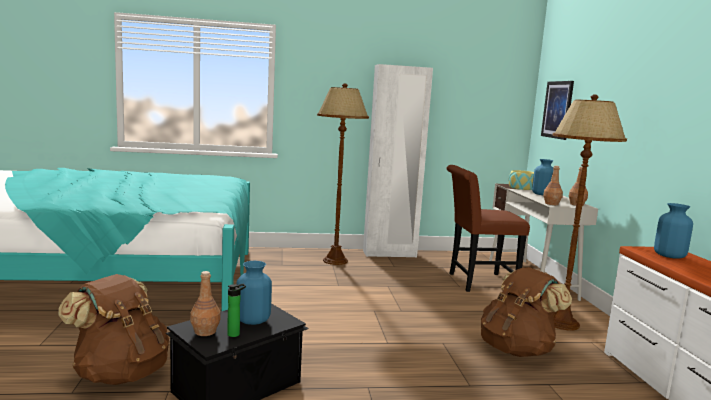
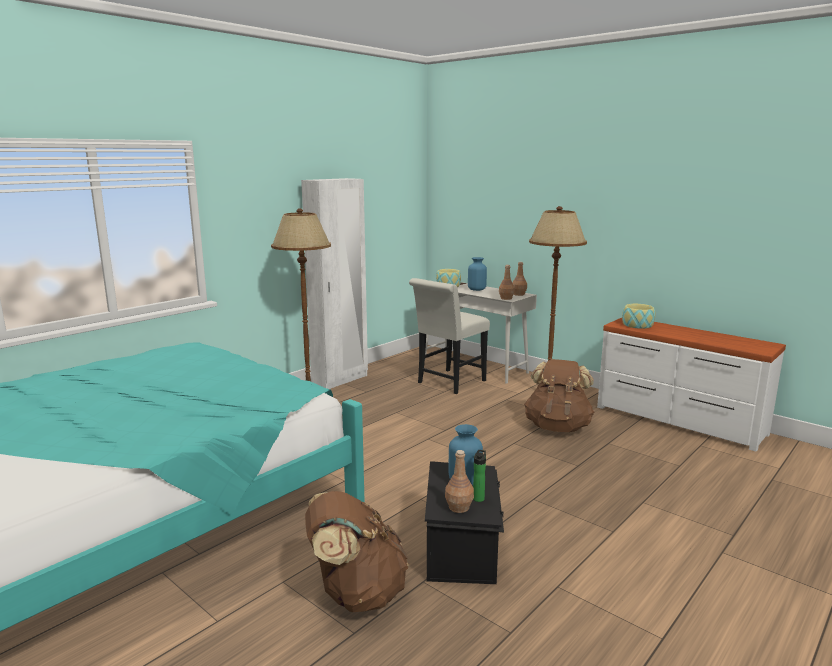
camera: 40 degrees left, 5 degrees up
brown chair [447,165,530,292] -> white chair [409,278,490,394]
picture [541,81,574,140] -> none
blue vase [654,203,693,259] -> bowl [622,304,655,329]

